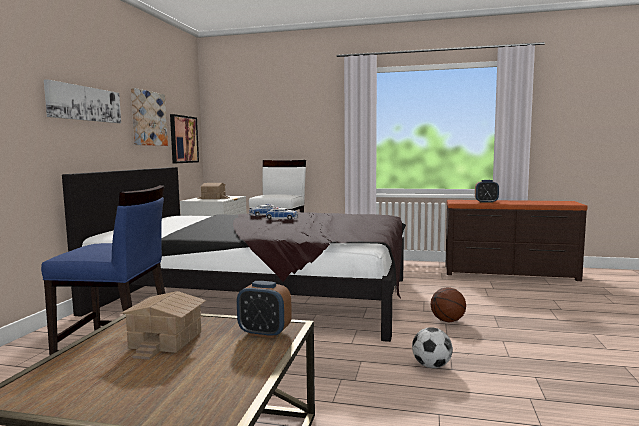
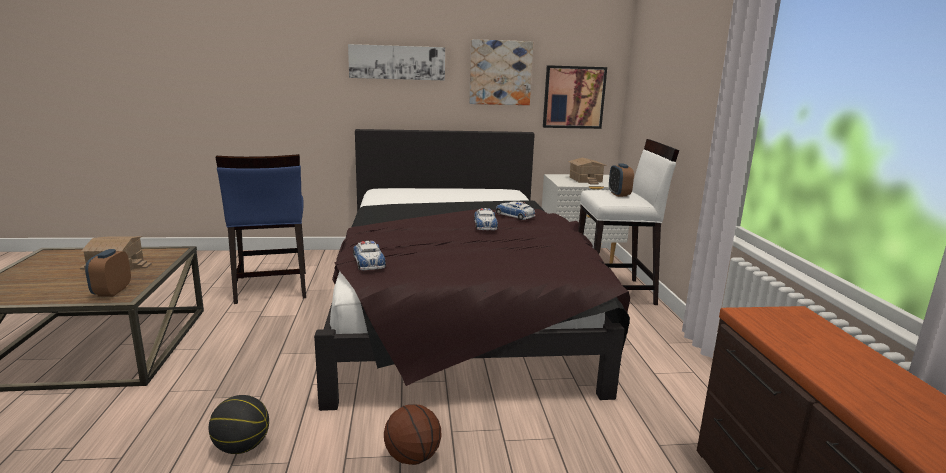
camera: 70 degrees right, 10 degrees up
football [412,327,453,369] -> basketball [208,395,269,454]
alarm clock [475,180,499,203] -> alarm clock moved to [609,163,634,197]
none -> toy car [353,241,386,270]

